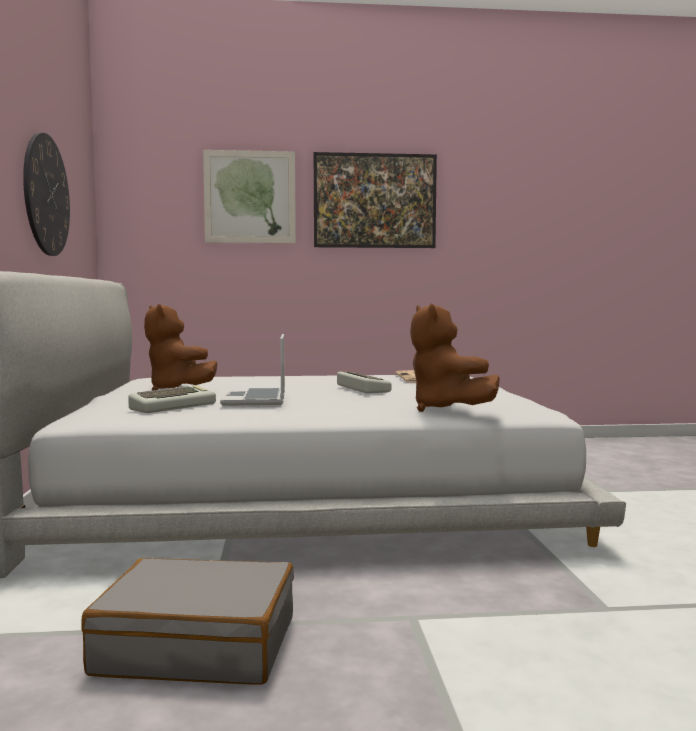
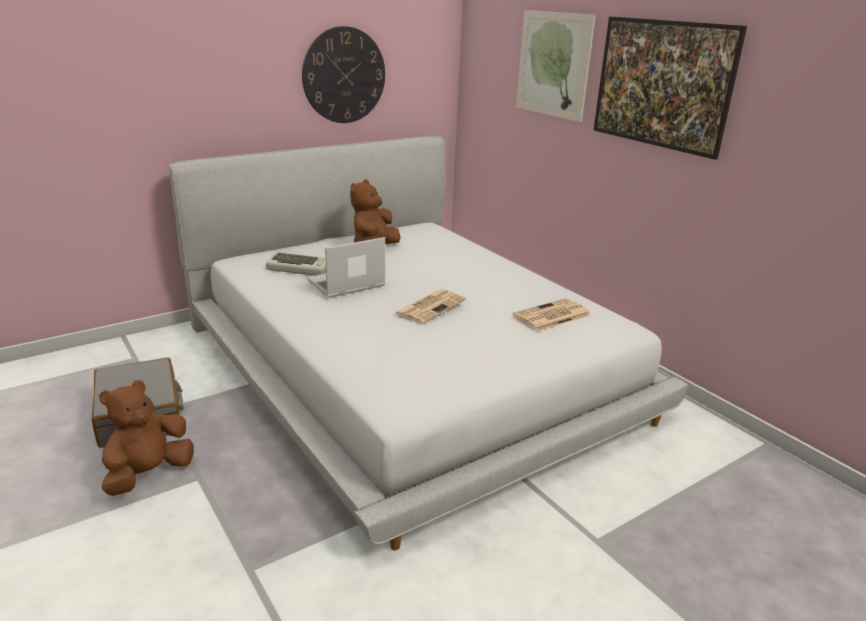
camera: 60 degrees right, 20 degrees up
keyboard [337,371,392,394] -> newspaper [394,289,466,324]
brown plush toy [410,303,500,412] -> brown plush toy moved to [99,380,194,496]

